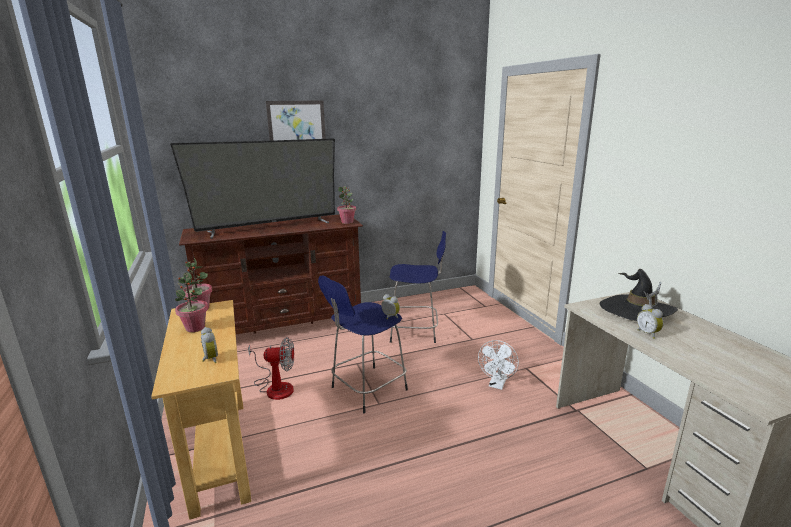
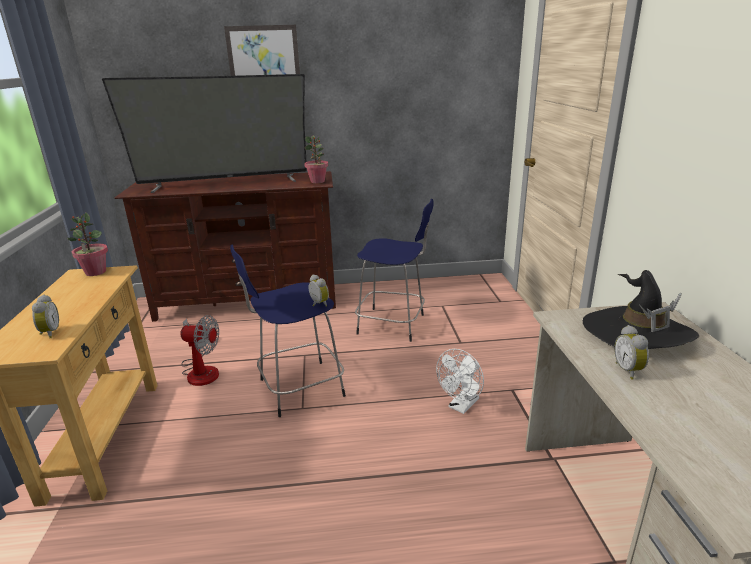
camera: 15 degrees right, 5 degrees up
potted plant [175,274,208,332] -> none

